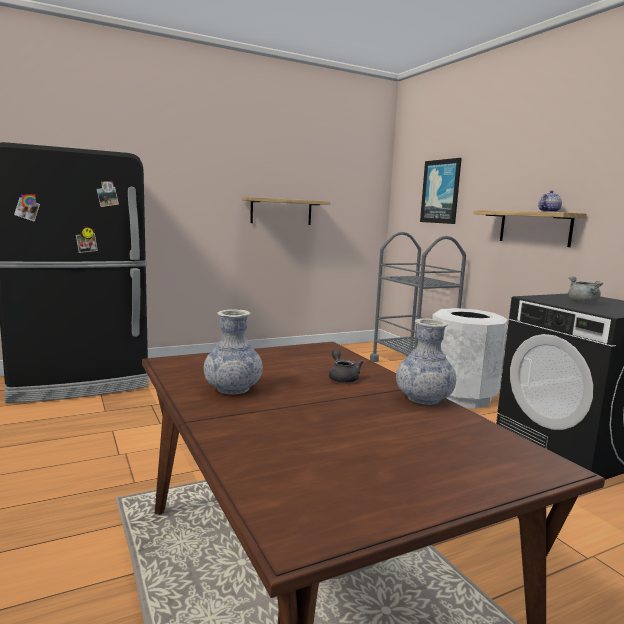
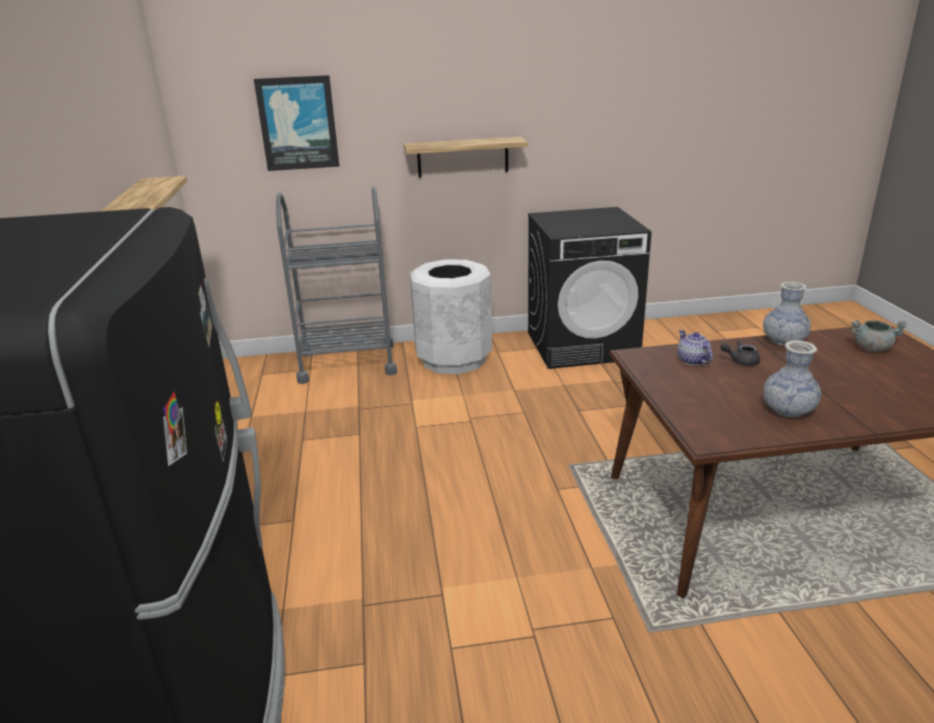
camera: 70 degrees left, 15 degrees up
teapot [538,191,562,212] -> teapot moved to [678,330,713,365]
grey cooking pot [568,276,603,303] -> grey cooking pot moved to [851,320,909,352]

